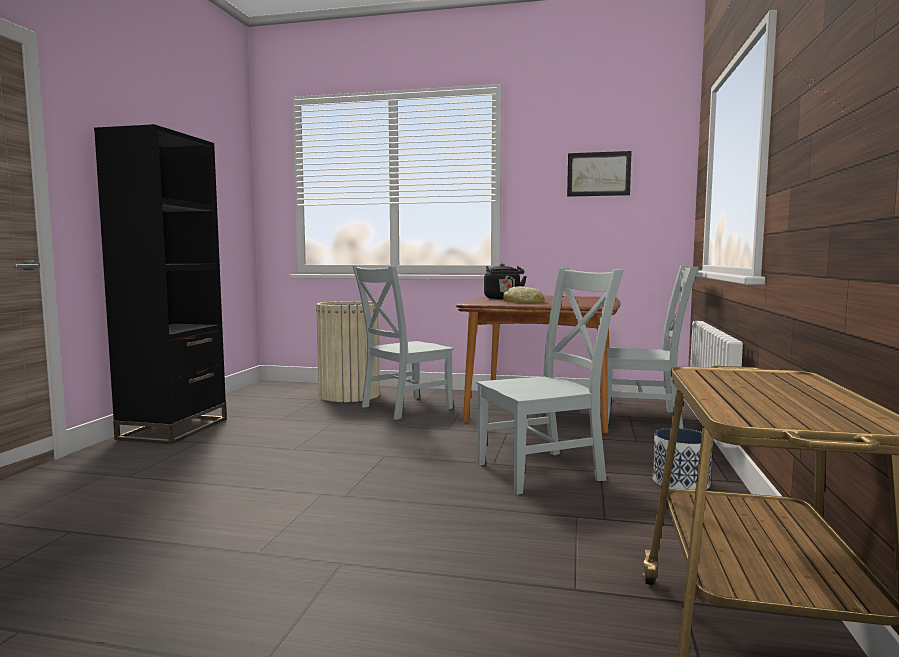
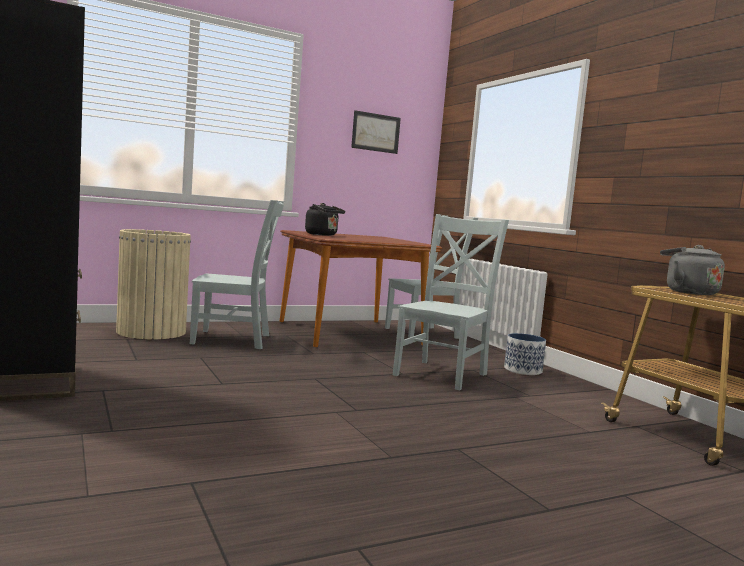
camera: 40 degrees left, 0 degrees up
grey chair [353,266,454,420] -> grey chair turned 105 degrees counterclockwise [190,200,284,349]
bread [503,286,544,303] -> none
none -> grey kettle [660,245,725,295]

